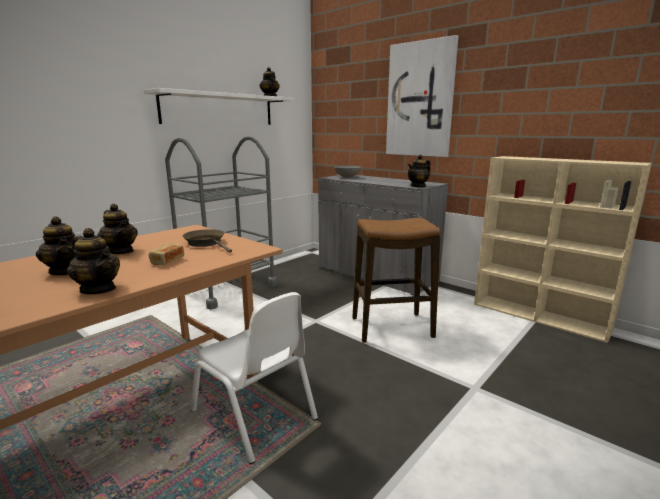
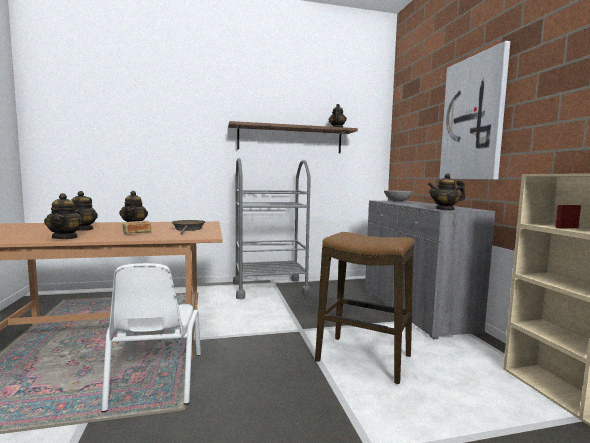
camera: 35 degrees right, 10 degrees down
white shelf [144,88,294,125] -> brown shelf [228,121,358,153]

